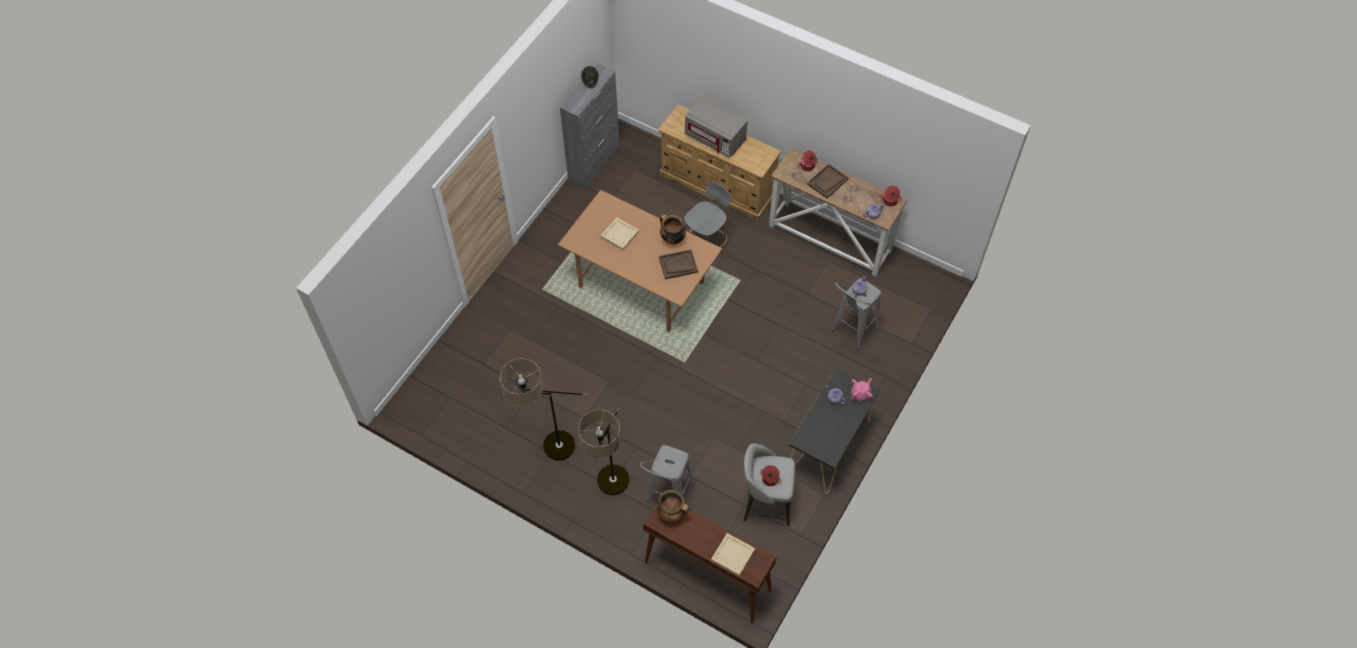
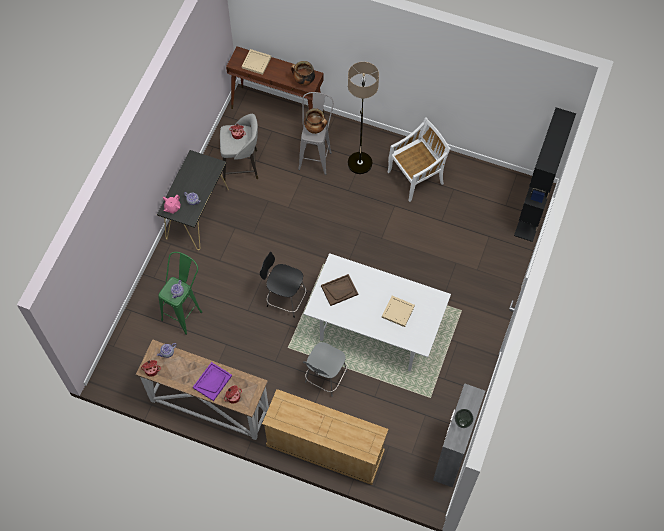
camera: 170 degrees right, 5 degrees up
floor lamp [500,359,589,461] -> white chair [387,117,451,202]
brown dining table [558,190,722,333] -> white dining table [304,253,451,371]
cooking pot [660,214,686,245] -> cooking pot moved to [304,108,327,134]
grey microwave [685,97,747,158] -> none
brown tray [807,164,849,199] -> purple tray [193,362,232,401]
grey stool [831,278,881,350] -> green stool [158,252,202,335]
none -> black chair [260,252,307,318]
none -> black bookcase [514,107,576,242]

